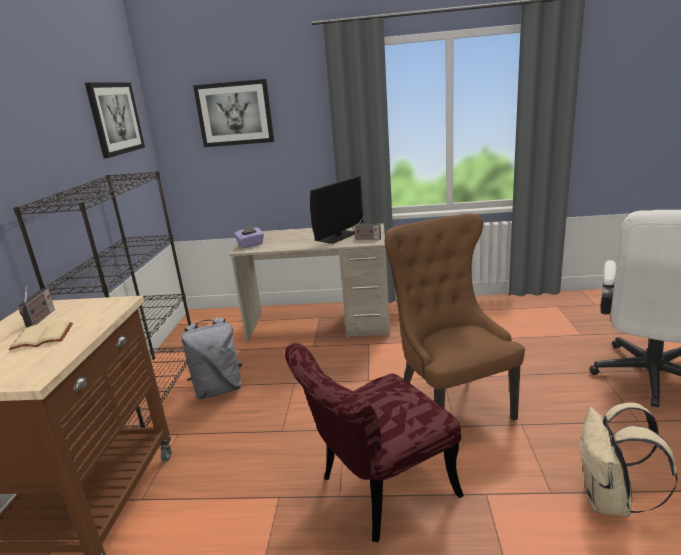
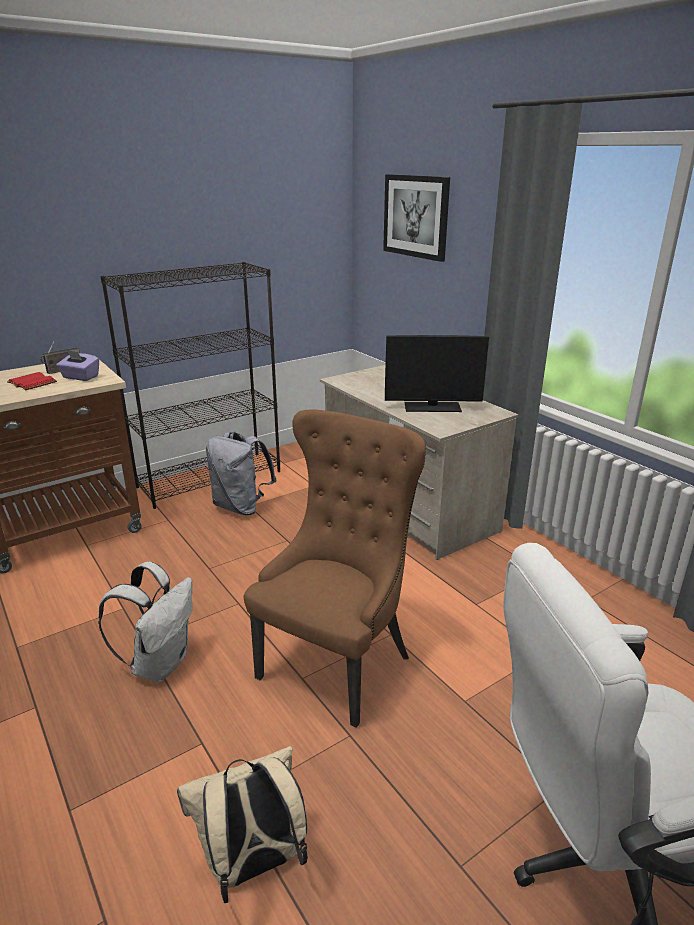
camera: 50 degrees right, 5 degrees up
beige book [9,321,73,350] -> red book [7,372,57,390]
picture [85,82,145,158] -> none
purple tissue box [234,225,264,248] -> purple tissue box moved to [56,350,99,381]
red chair [285,343,464,542] -> white backpack [98,561,193,682]
radio [352,218,381,240] -> none

